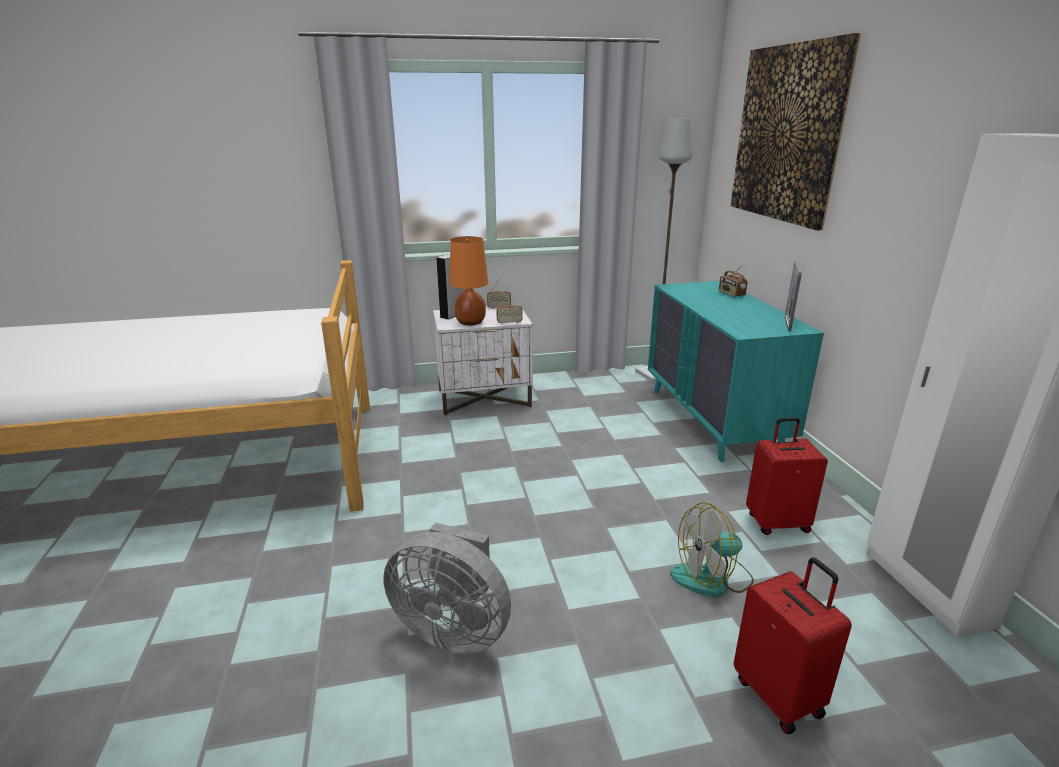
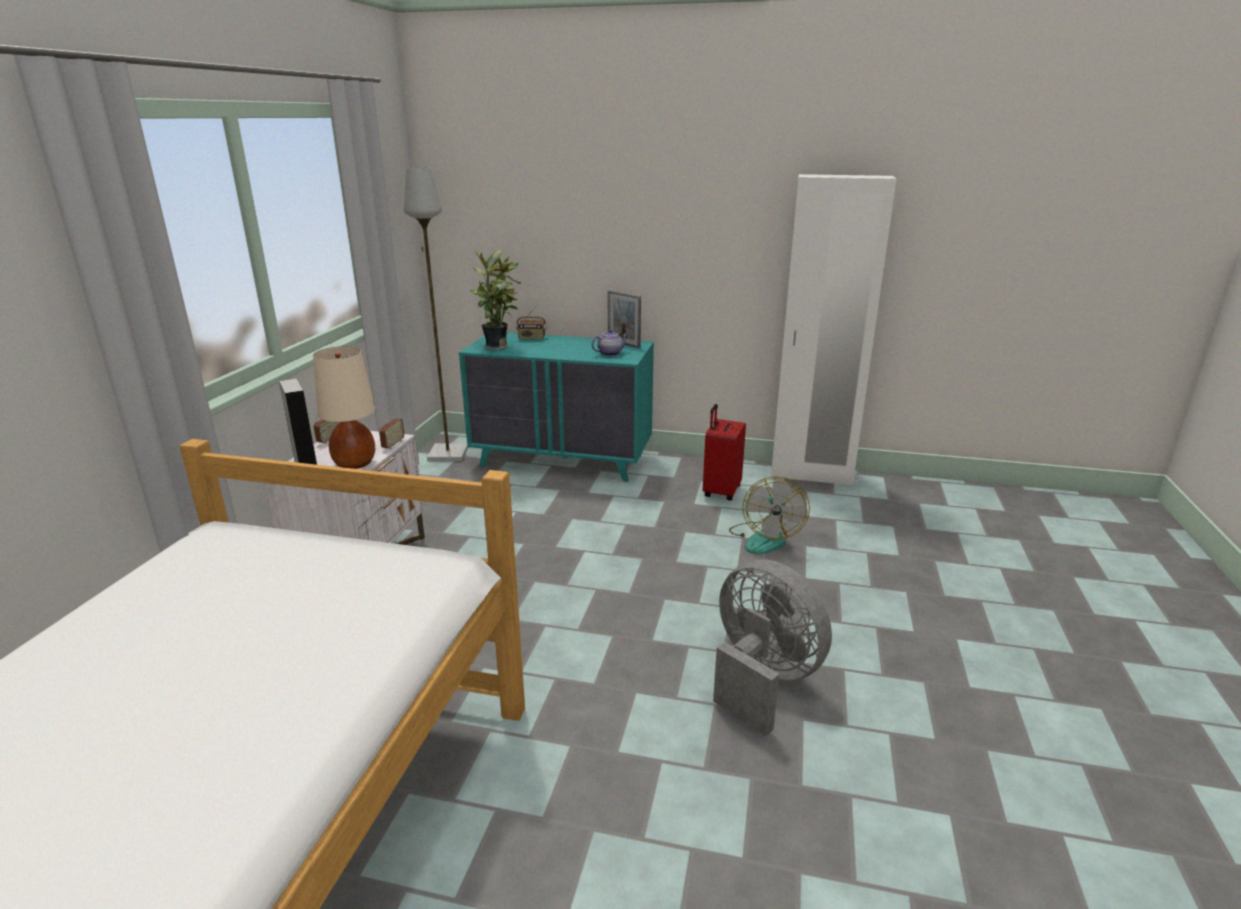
camera: 65 degrees left, 0 degrees up
grey fan [383,522,511,654] -> grey fan turned 90 degrees counterclockwise [713,560,832,736]
orange table lamp [449,236,488,325] -> beige table lamp [313,346,375,469]
picture [731,33,861,230] -> none
red suitcase [734,557,852,734] -> none
none -> potted plant [470,249,522,350]
none -> teapot [591,329,628,356]

